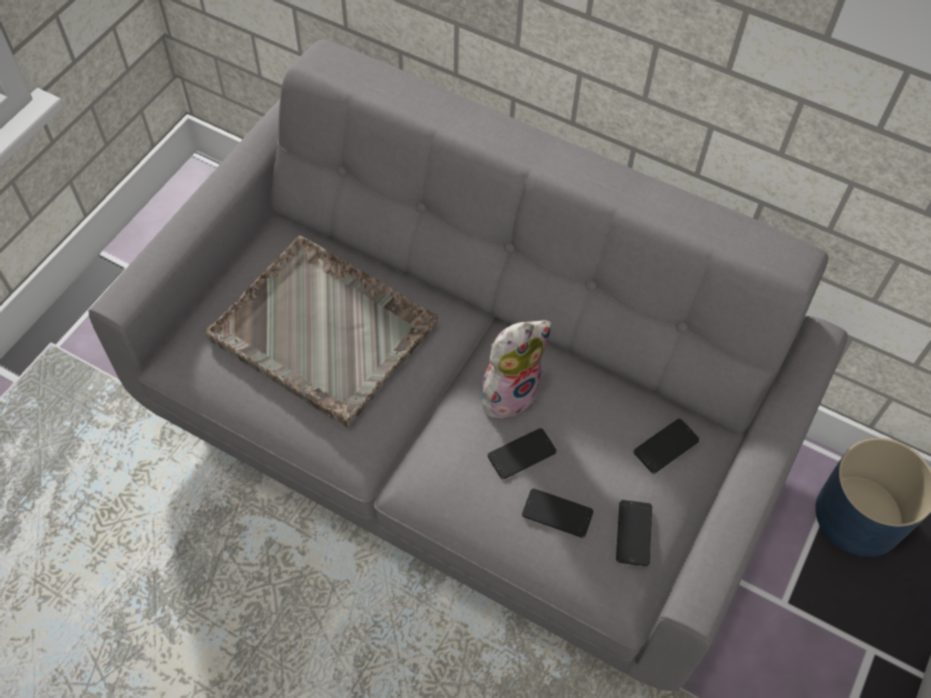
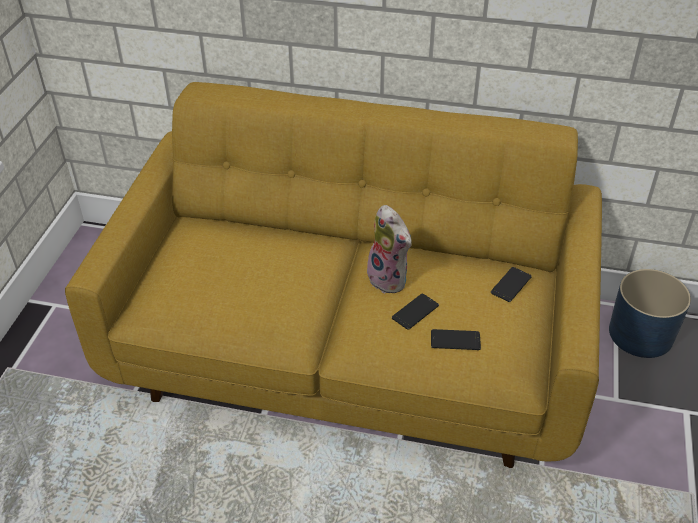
camera: 15 degrees left, 15 degrees down
grey sofa [88,39,848,691] -> yellow sofa [65,82,602,468]
grey tray [204,236,438,427] -> none
plush toy [481,320,552,423] -> plush toy turned 105 degrees clockwise [365,205,412,294]
phone [616,500,652,566] -> none

